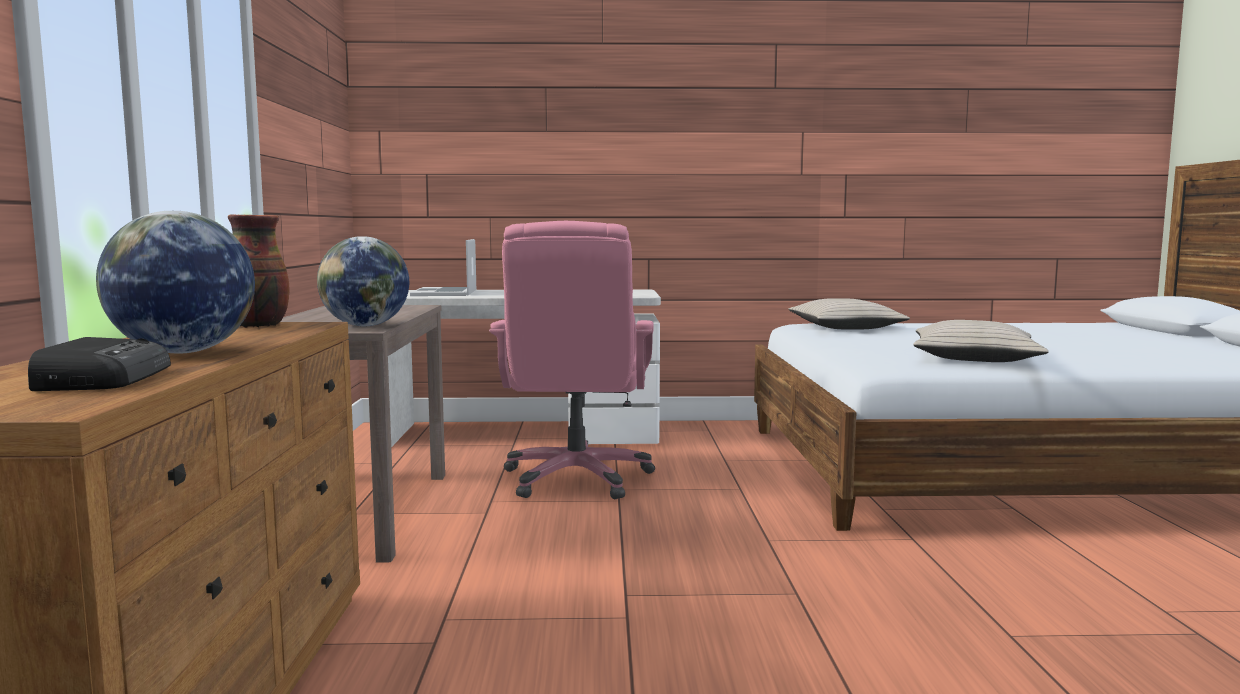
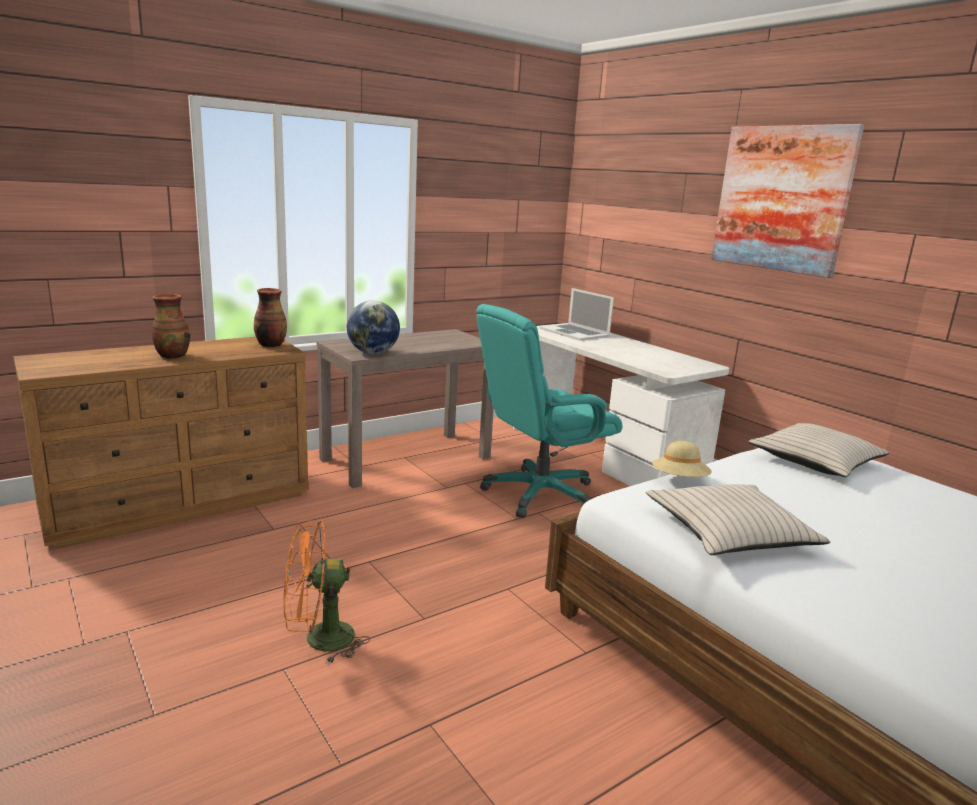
camera: 55 degrees right, 10 degrees up
radio [28,337,171,391] -> none
globe [96,211,255,354] -> vase [152,294,190,359]
laptop [410,239,476,296] -> laptop turned 90 degrees counterclockwise [540,288,614,341]
pink office chair [489,221,655,499] -> turquoise office chair [476,304,623,518]
none -> orange fan [283,520,370,664]
none -> beige hat [652,441,712,477]
none -> picture [711,124,864,278]

